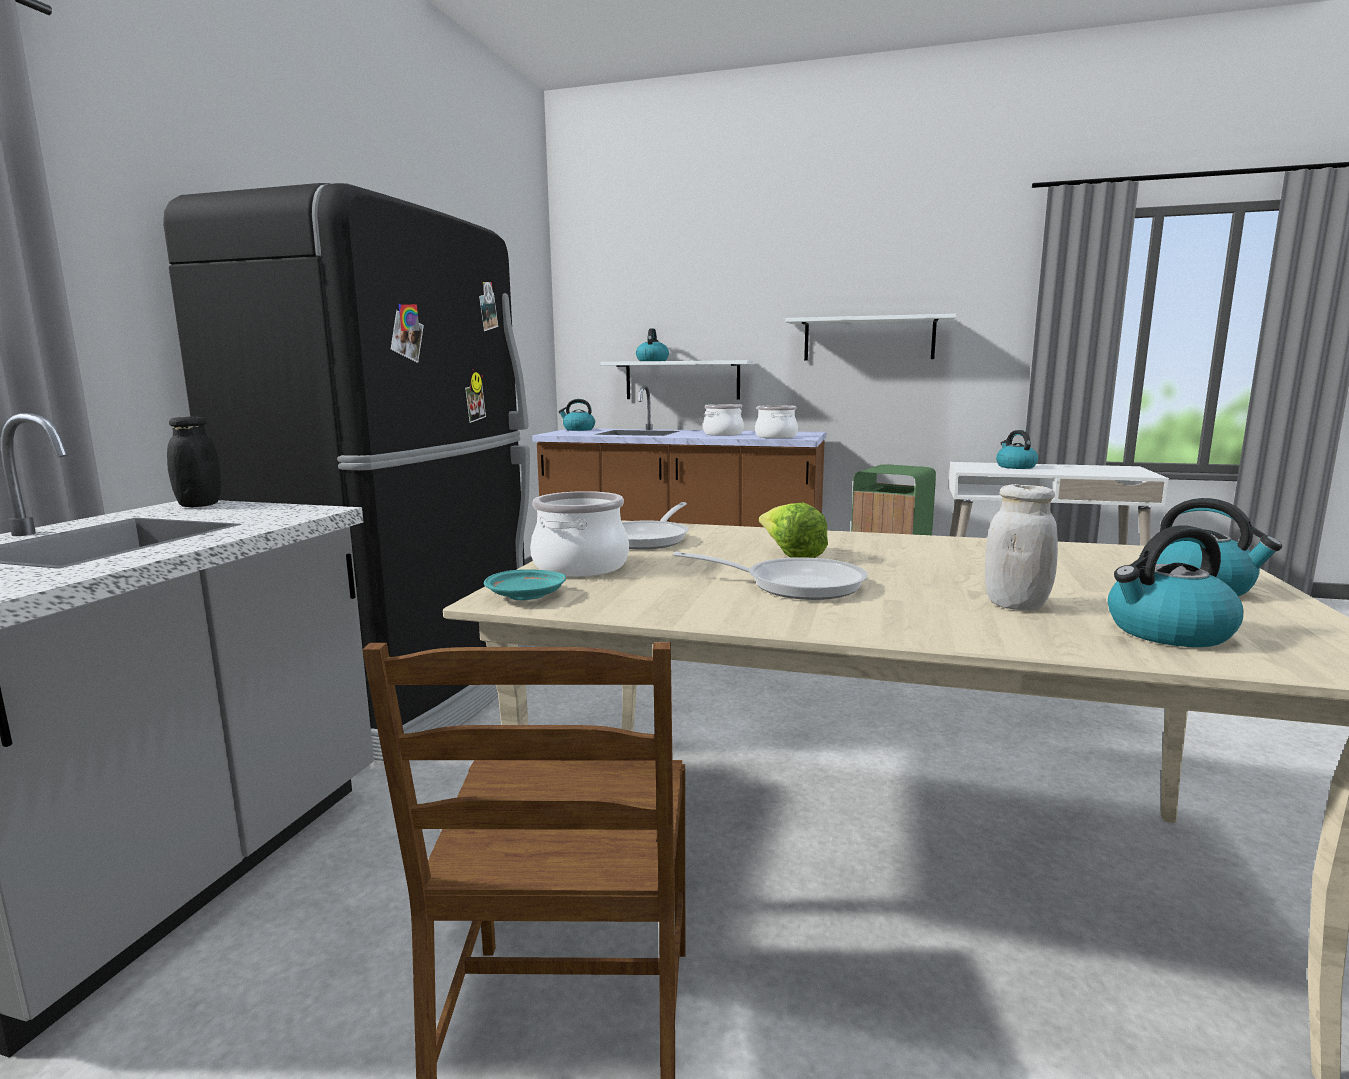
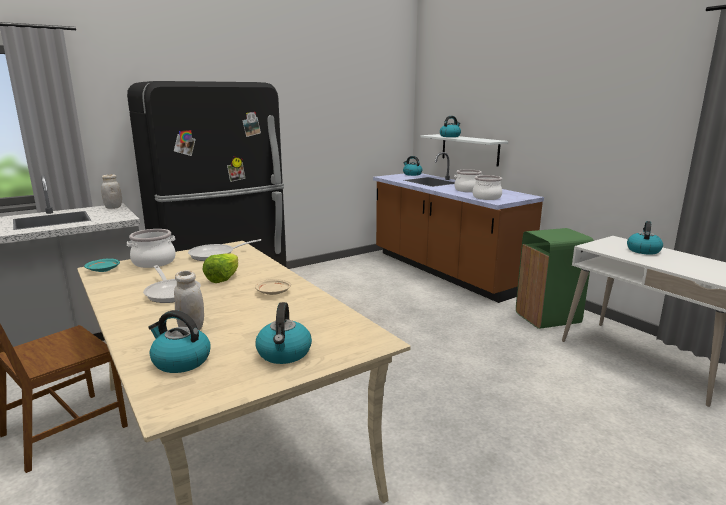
camera: 40 degrees right, 5 degrees up
black jar [167,417,221,507] -> white jar [101,174,122,209]
white shelf [785,314,956,360] -> none
none -> beige plate [255,279,291,295]

